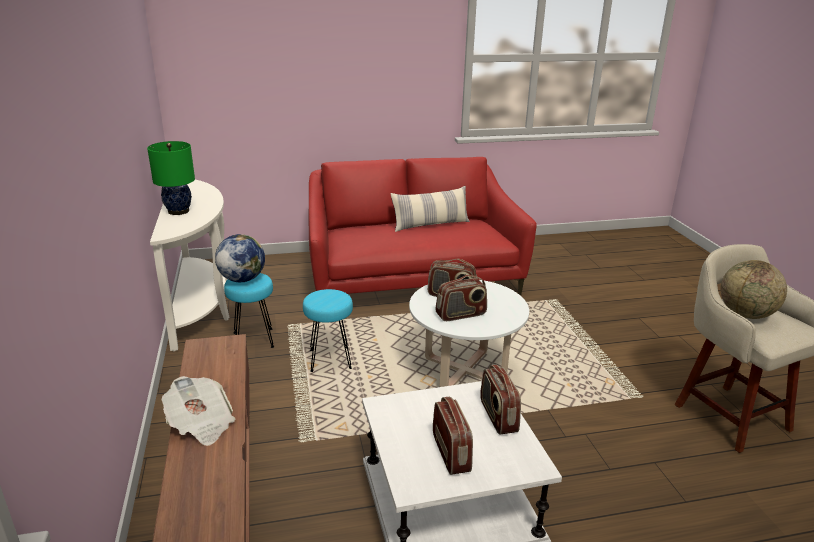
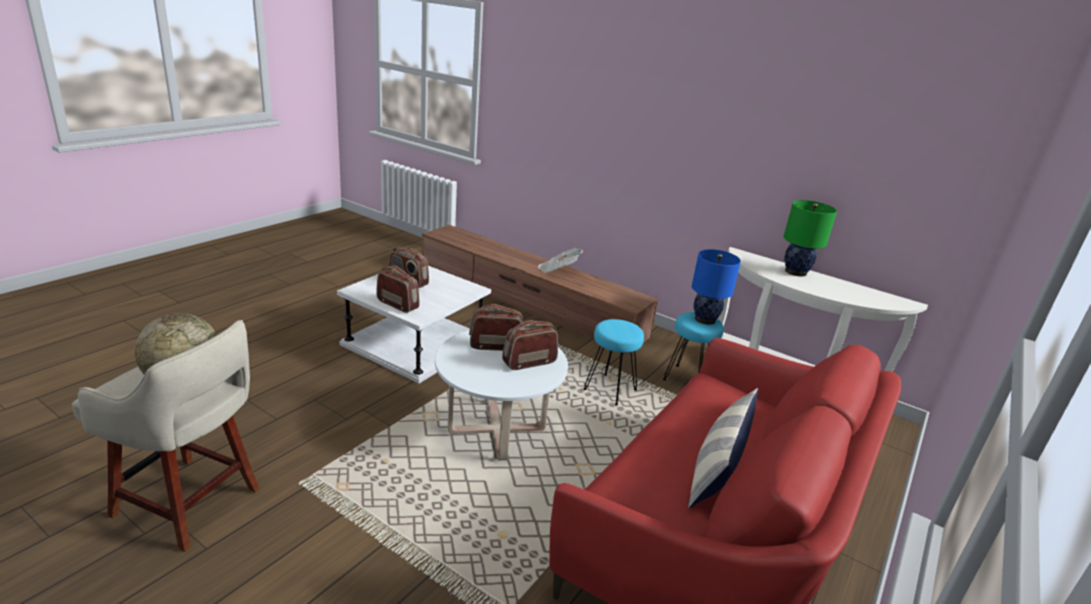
camera: 135 degrees right, 0 degrees up
globe [215,234,265,282] -> blue table lamp [692,249,741,325]
radio [436,275,487,321] -> radio turned 60 degrees clockwise [469,304,523,351]

